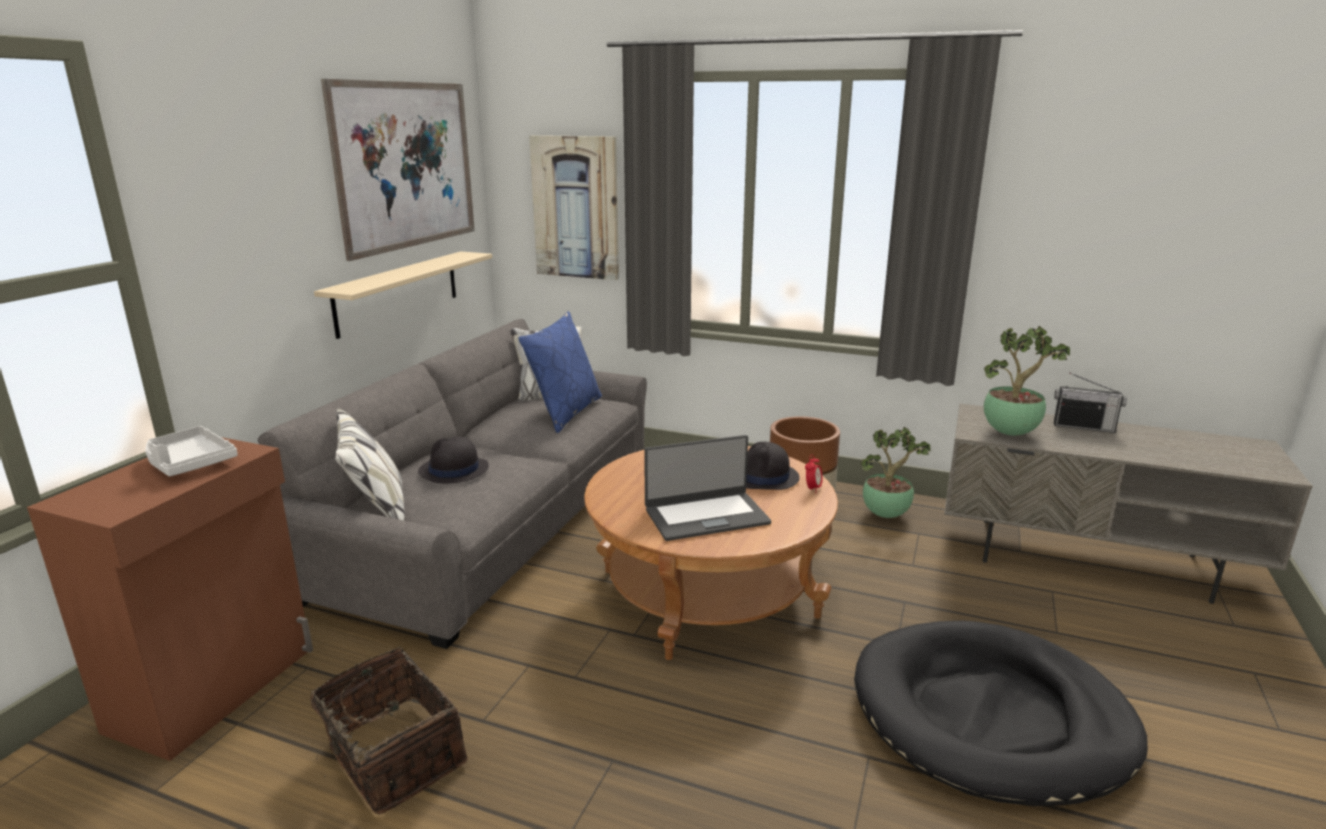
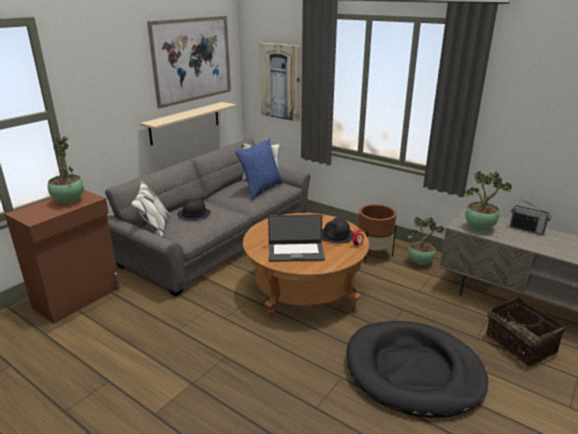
camera: 15 degrees right, 5 degrees up
grey tray [145,426,238,476] -> potted plant [48,136,84,203]
basket [311,647,468,815] -> basket moved to [486,297,566,366]

